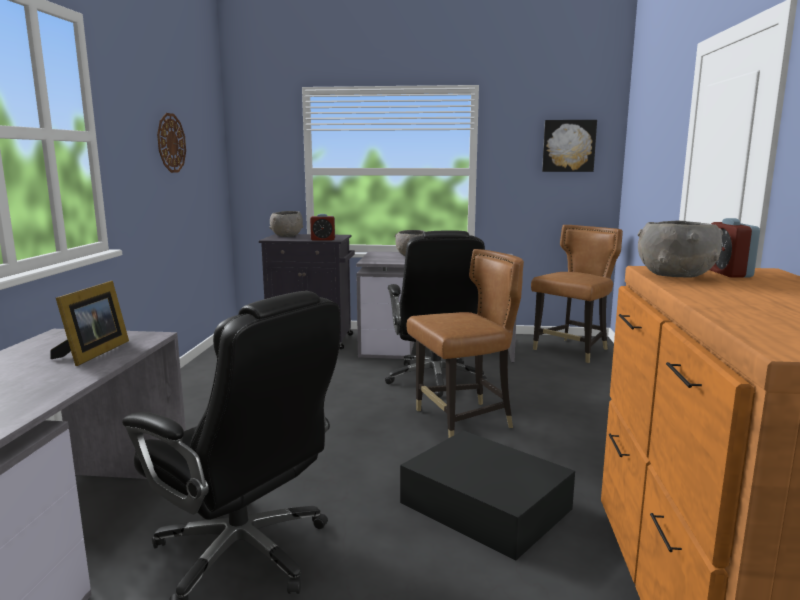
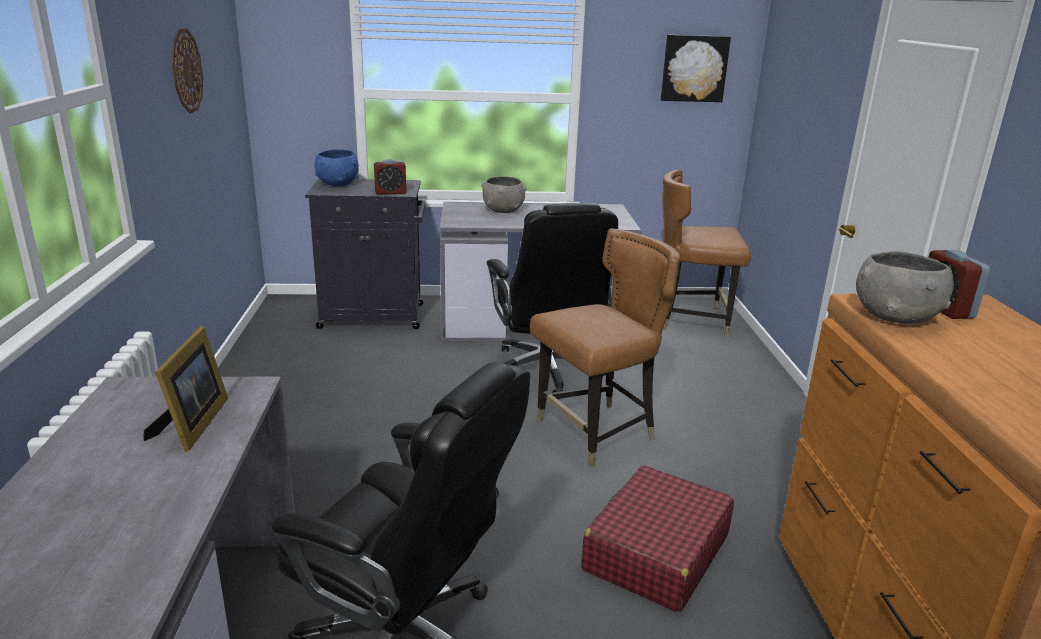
camera: 10 degrees left, 10 degrees up
grey bowl [270,211,303,237] -> blue bowl [314,149,359,186]
black storage box [400,430,575,560] -> red suitcase [582,465,734,612]
brown chair [531,225,623,363] -> brown chair turned 120 degrees counterclockwise [662,170,751,337]

